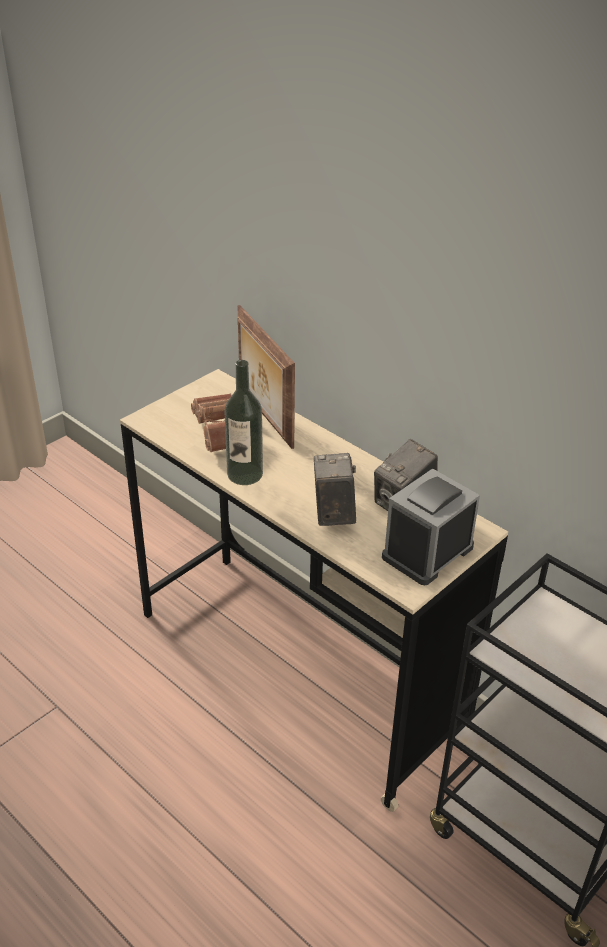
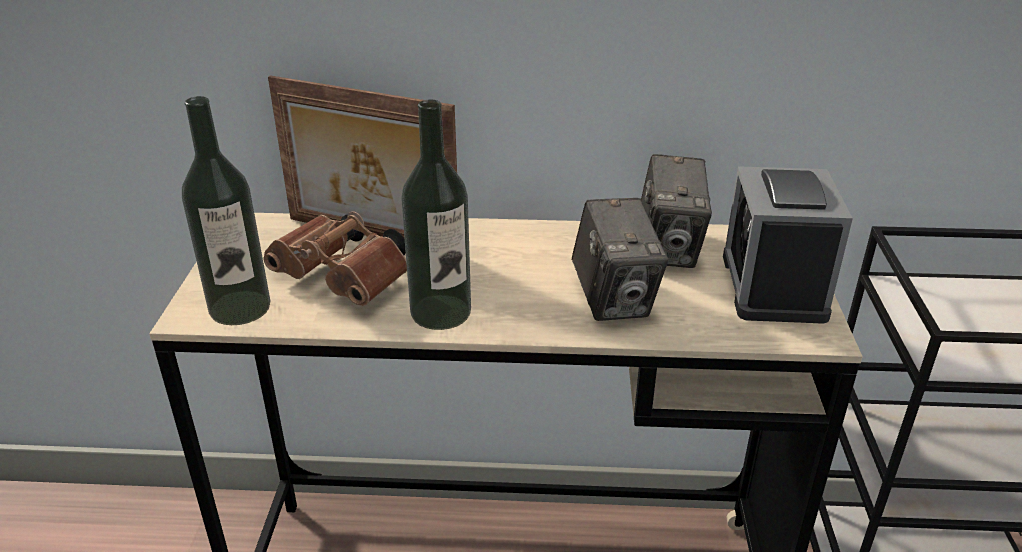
camera: 40 degrees left, 5 degrees down
camera [314,453,356,526] -> camera turned 150 degrees counterclockwise [572,198,668,321]
none -> bottle [182,96,270,325]

